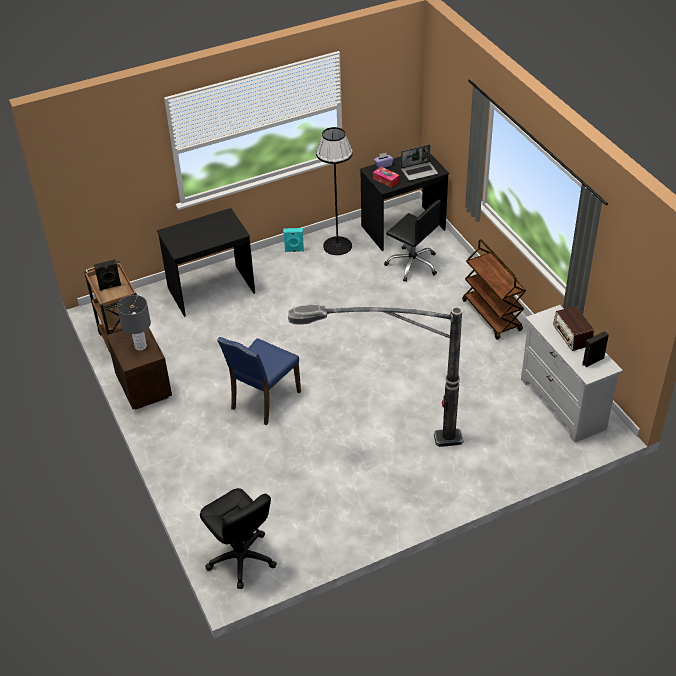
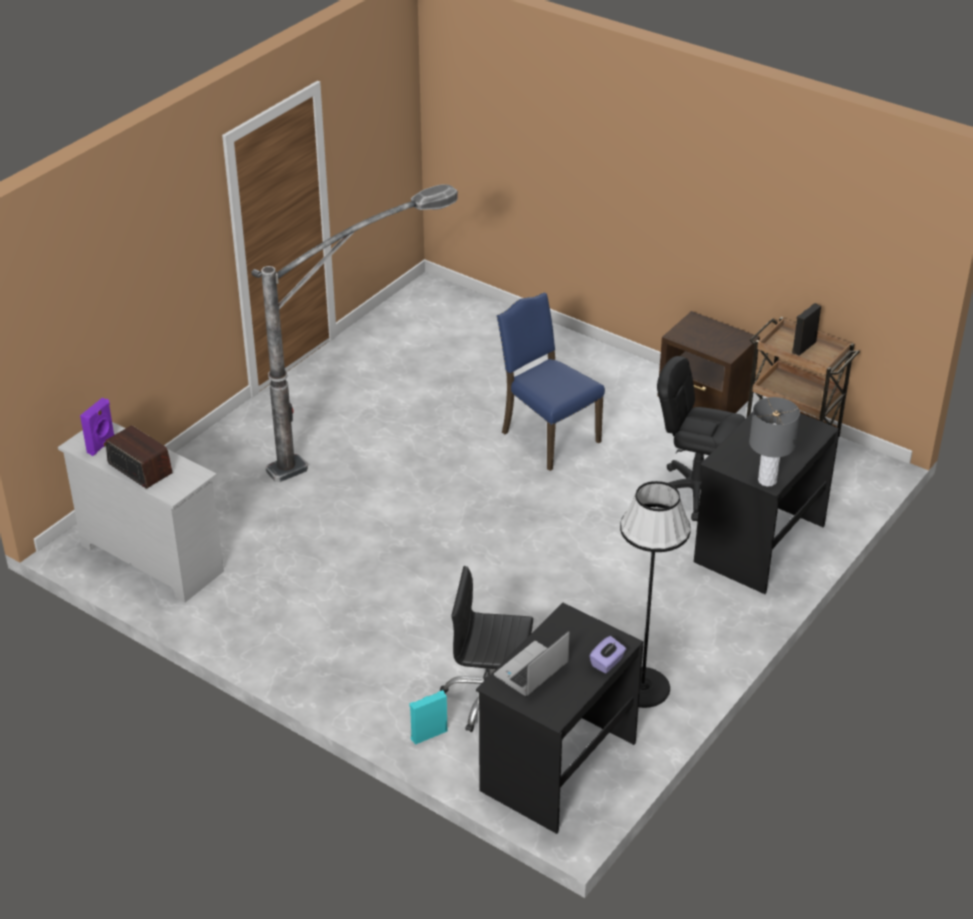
camera: 150 degrees right, 5 degrees down
grey table lamp [117,295,151,350] -> grey table lamp moved to [749,397,800,487]
black office chair [200,488,277,589] -> black office chair moved to [657,356,745,521]
blue chair [217,337,301,425] -> blue chair turned 45 degrees counterclockwise [497,293,605,471]
turquoise speaker [283,228,304,252] -> turquoise speaker moved to [410,690,447,745]
tissue box [373,167,400,188] -> none
brown cart [462,239,526,340] -> none
black speaker [582,331,609,367] -> purple speaker [80,398,115,456]

